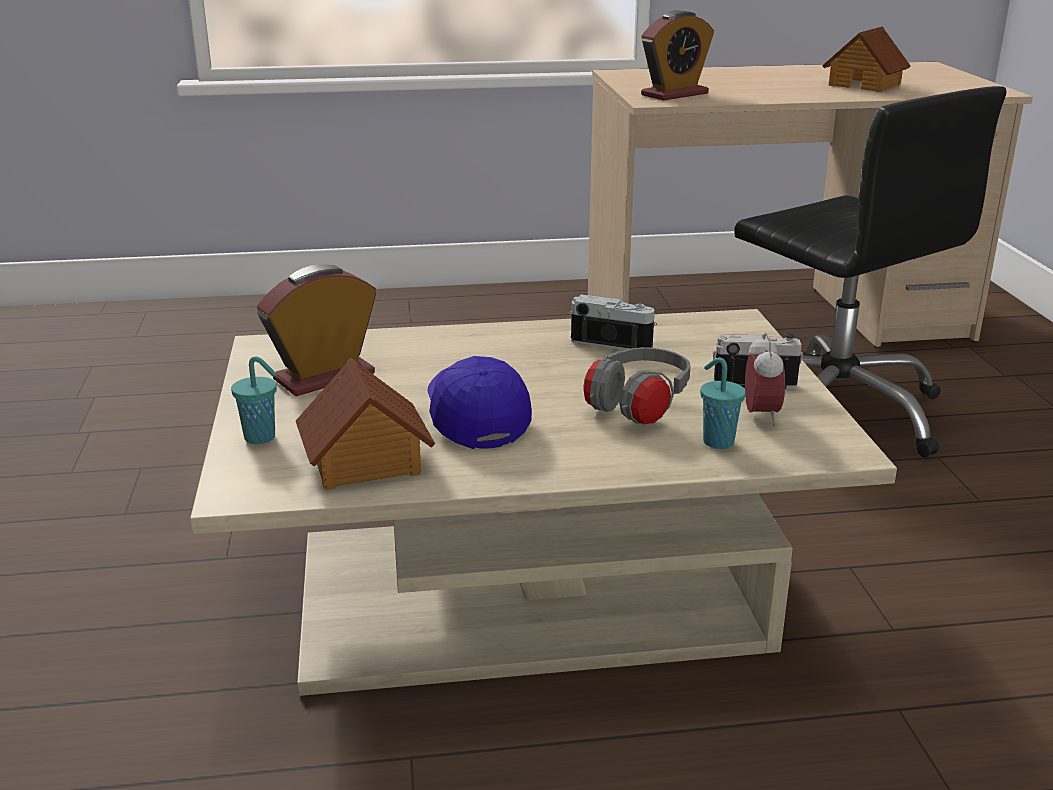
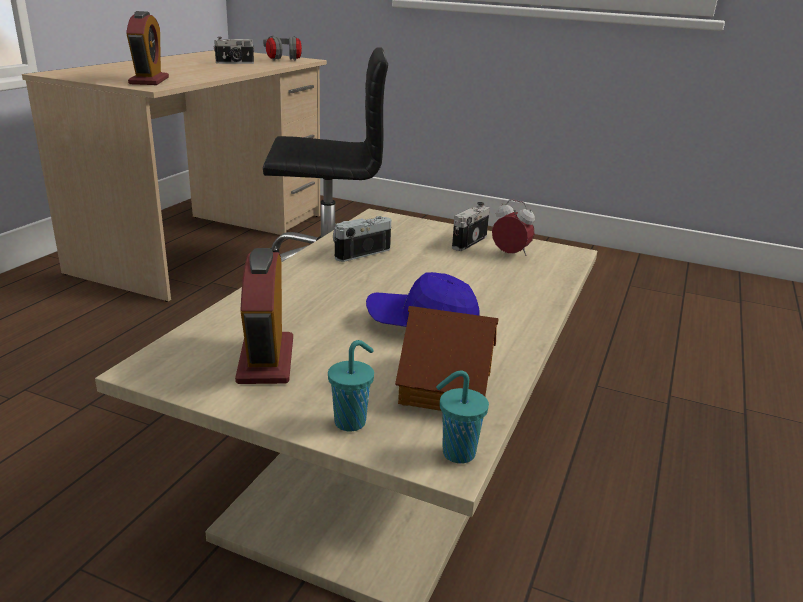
camera: 60 degrees left, 0 degrees up
grey headphones [583,347,691,425] -> grey headphones moved to [263,36,302,61]
turquoise cup [700,358,746,449] -> turquoise cup moved to [436,370,489,464]
toy house [822,26,911,92] -> camera [213,37,255,64]

